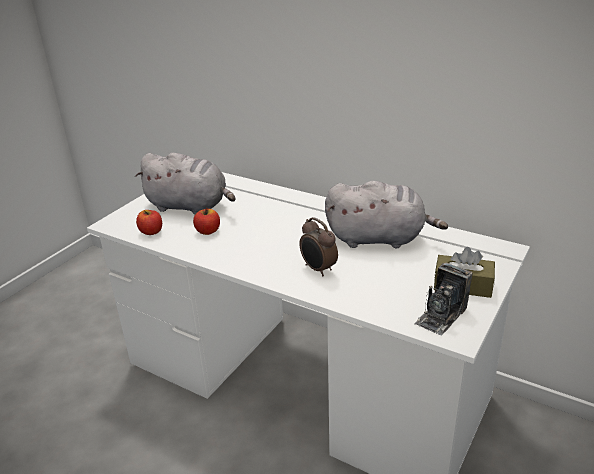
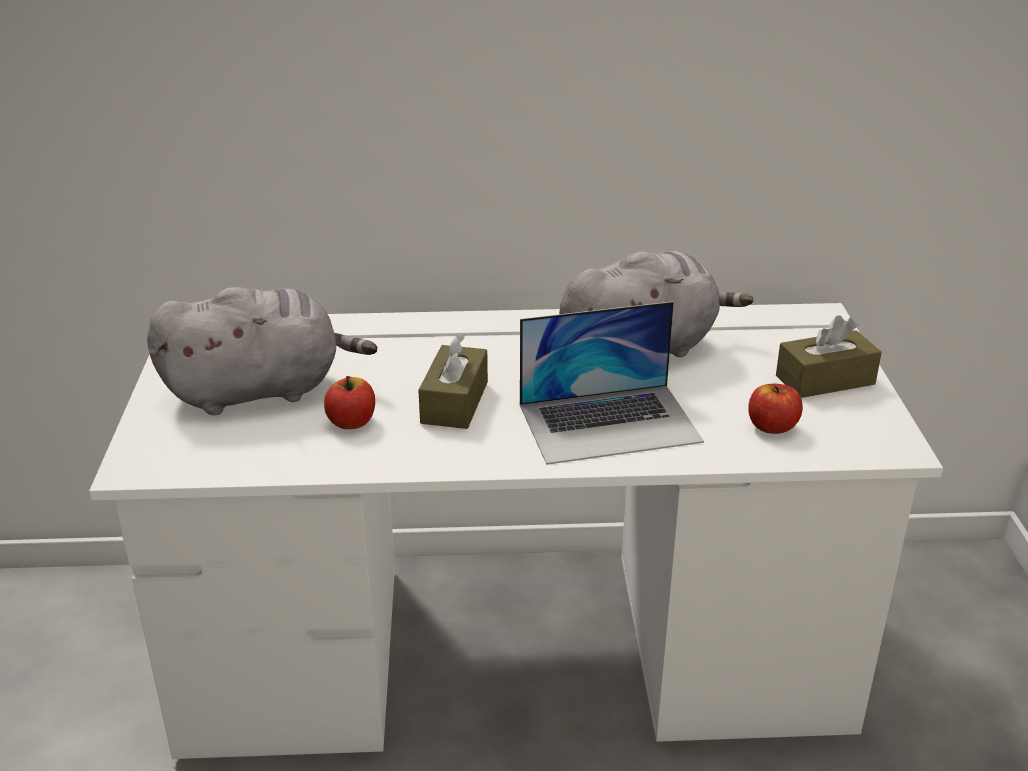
camera: 35 degrees left, 0 degrees up
apple [136,210,162,235] -> apple moved to [748,383,803,434]
alarm clock [299,217,338,276] -> laptop [520,301,704,465]
camera [414,262,473,335] -> none
none -> brown tissue box [418,333,488,429]

